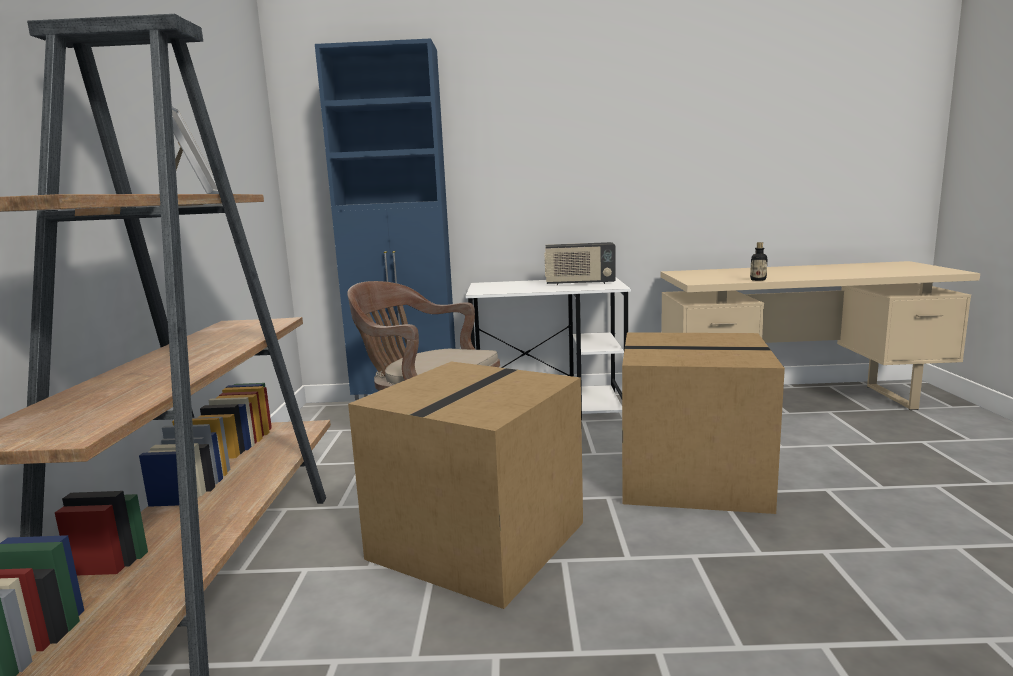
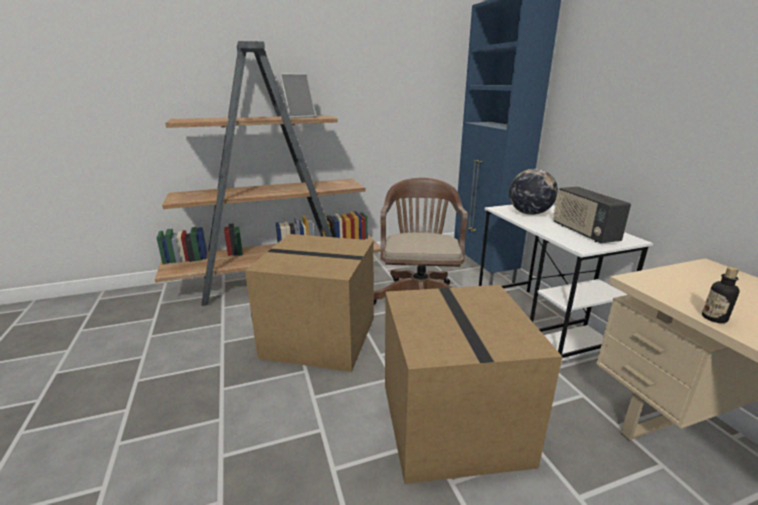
camera: 70 degrees right, 10 degrees up
none -> globe [509,169,558,215]

